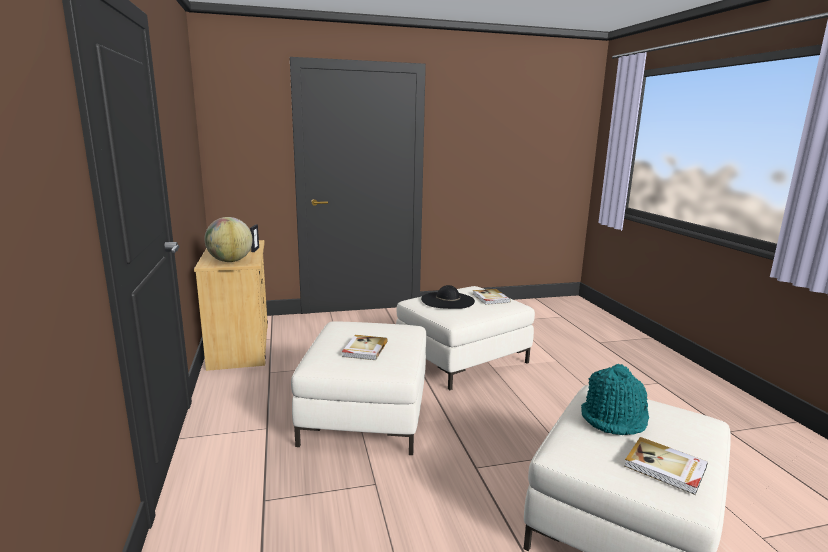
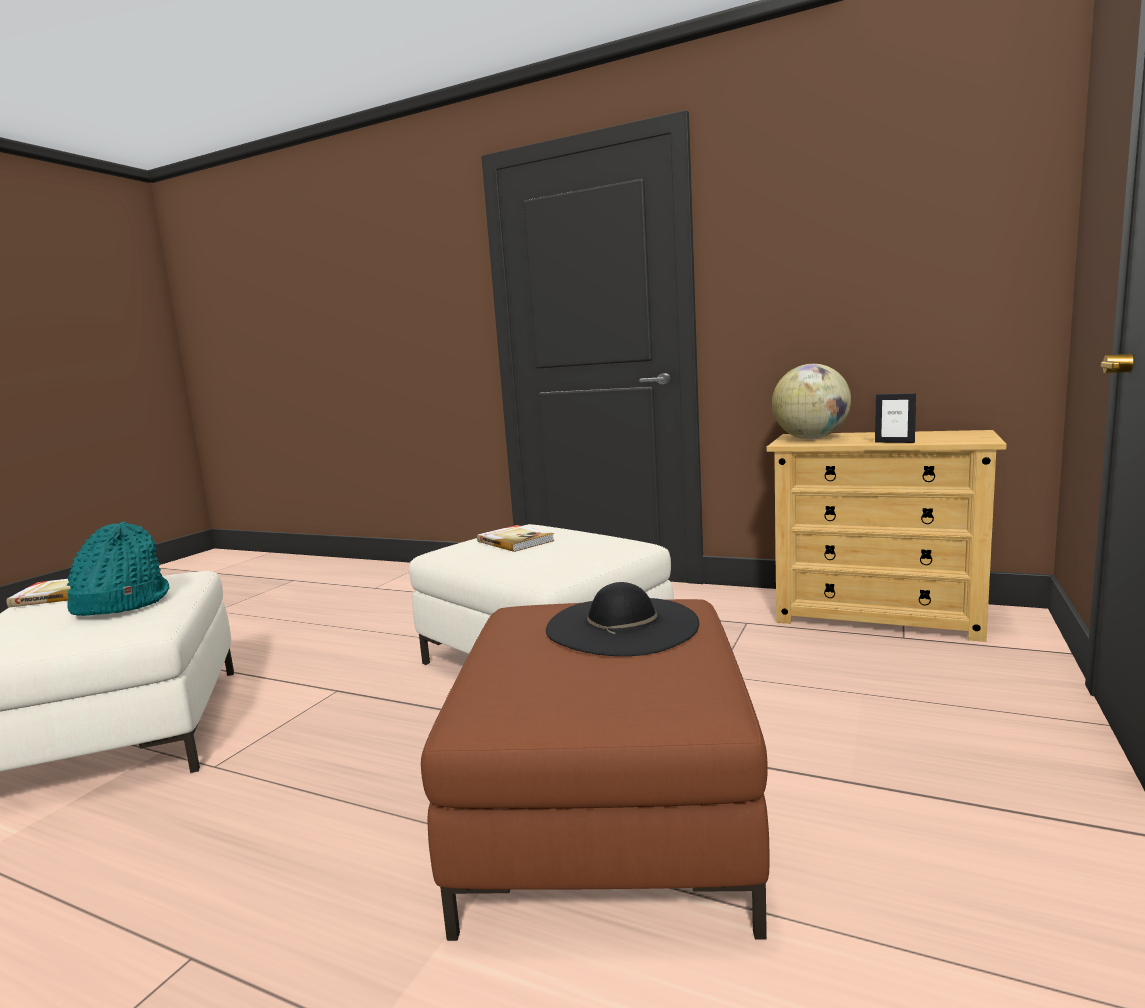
camera: 130 degrees right, 5 degrees down
white ottoman [396,286,535,390] -> brown ottoman [421,599,769,941]
book [473,289,511,305] -> none

